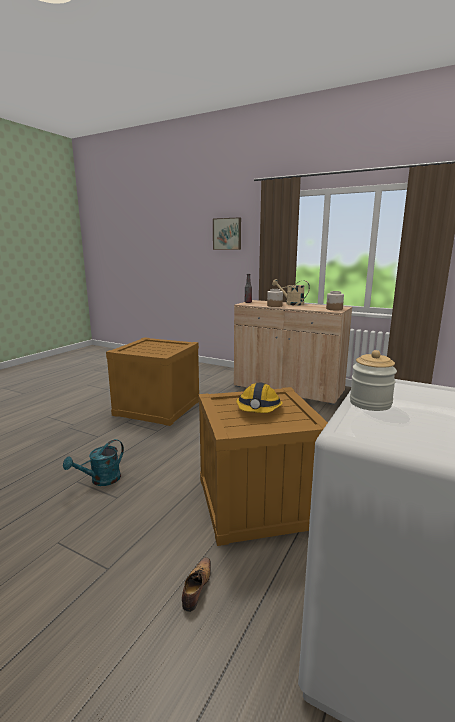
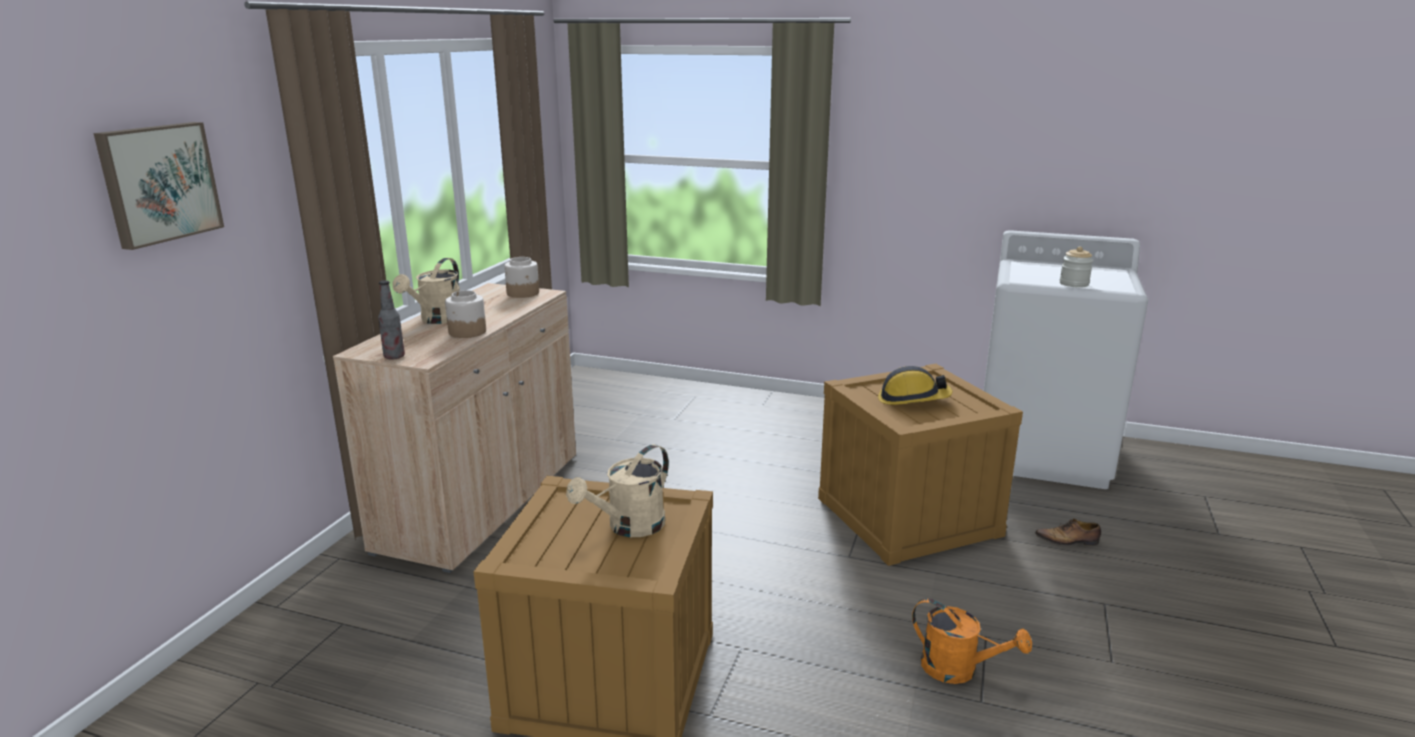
camera: 100 degrees left, 5 degrees up
turquoise watering can [63,439,124,486] -> orange watering can [912,598,1032,684]
none -> beige watering can [566,444,669,537]

